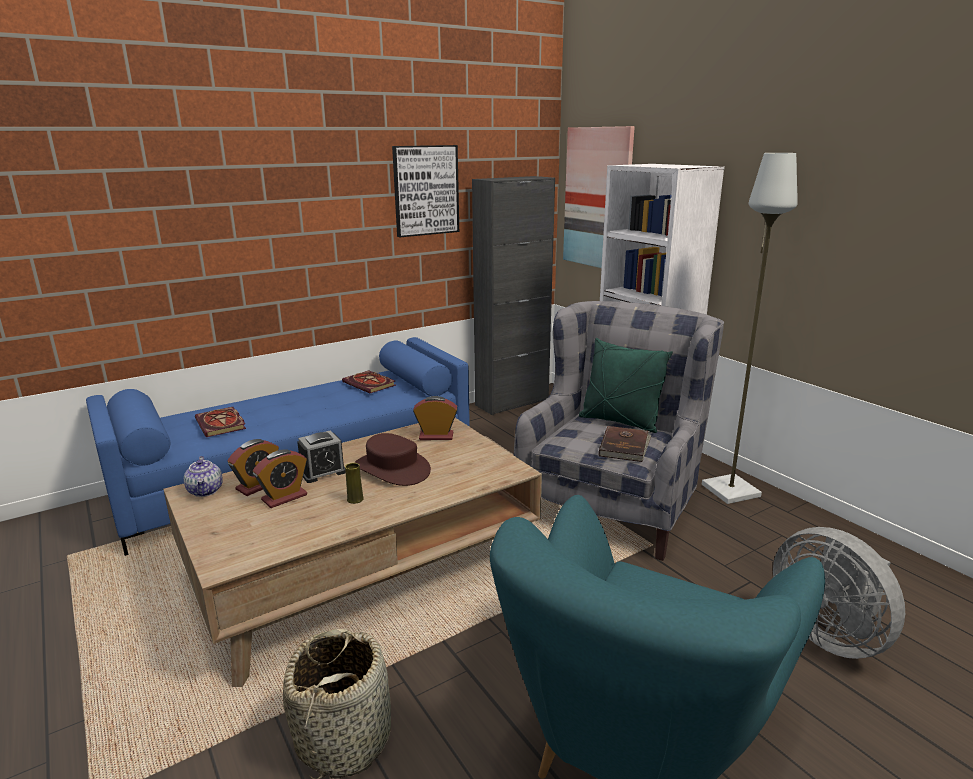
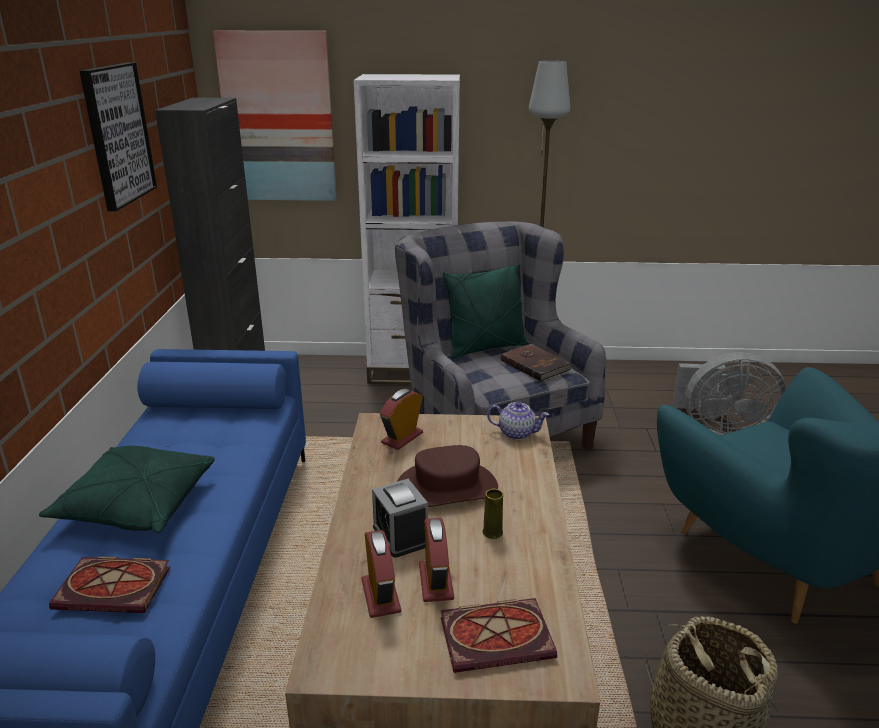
camera: 55 degrees left, 5 degrees up
teapot [184,456,223,497] -> teapot moved to [487,402,549,440]
alarm clock [297,431,346,483] -> alarm clock turned 150 degrees clockwise [372,479,428,558]
book [342,370,396,393] -> book moved to [441,598,557,673]
none -> green pillow [39,446,215,533]

